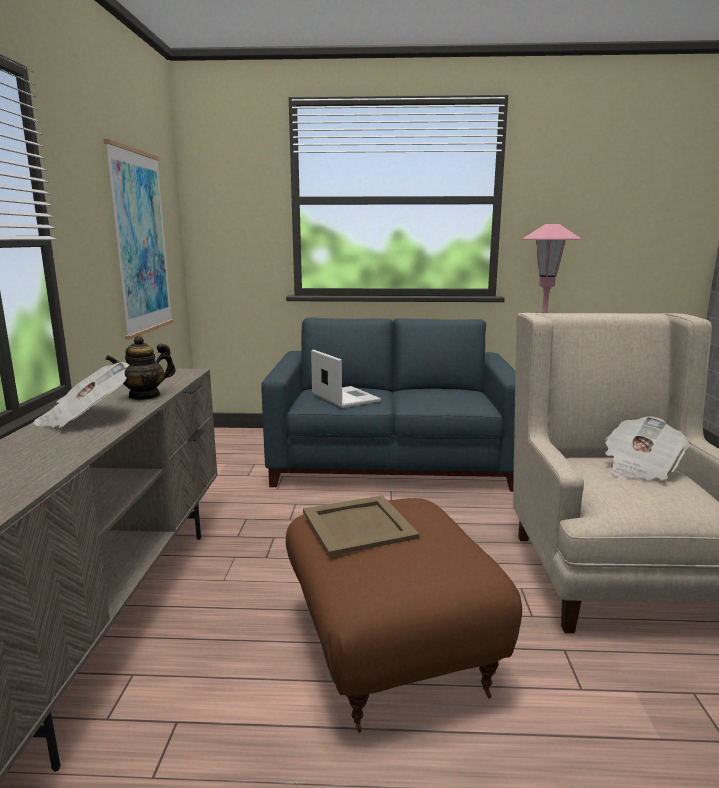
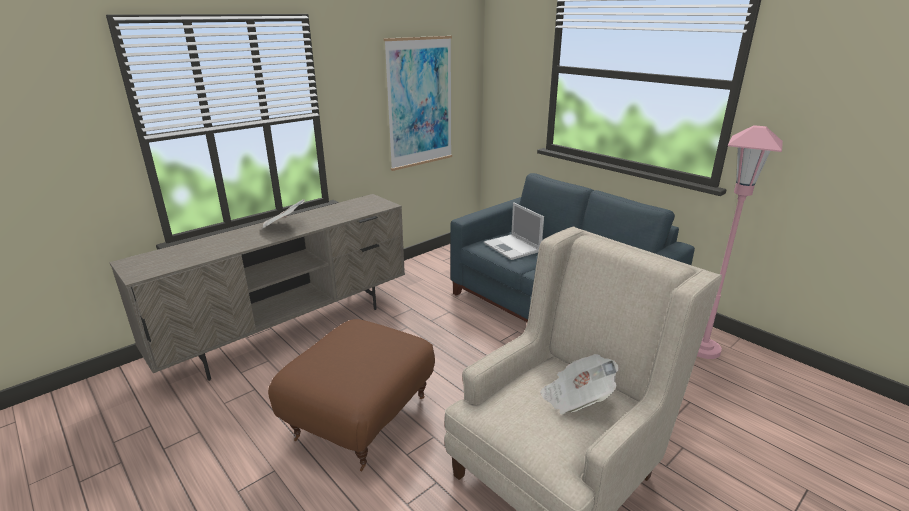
camera: 45 degrees right, 10 degrees up
teapot [106,336,176,400] -> none
beige tray [303,495,419,556] -> none
laptop [311,349,381,408] -> laptop turned 135 degrees clockwise [484,202,544,260]

